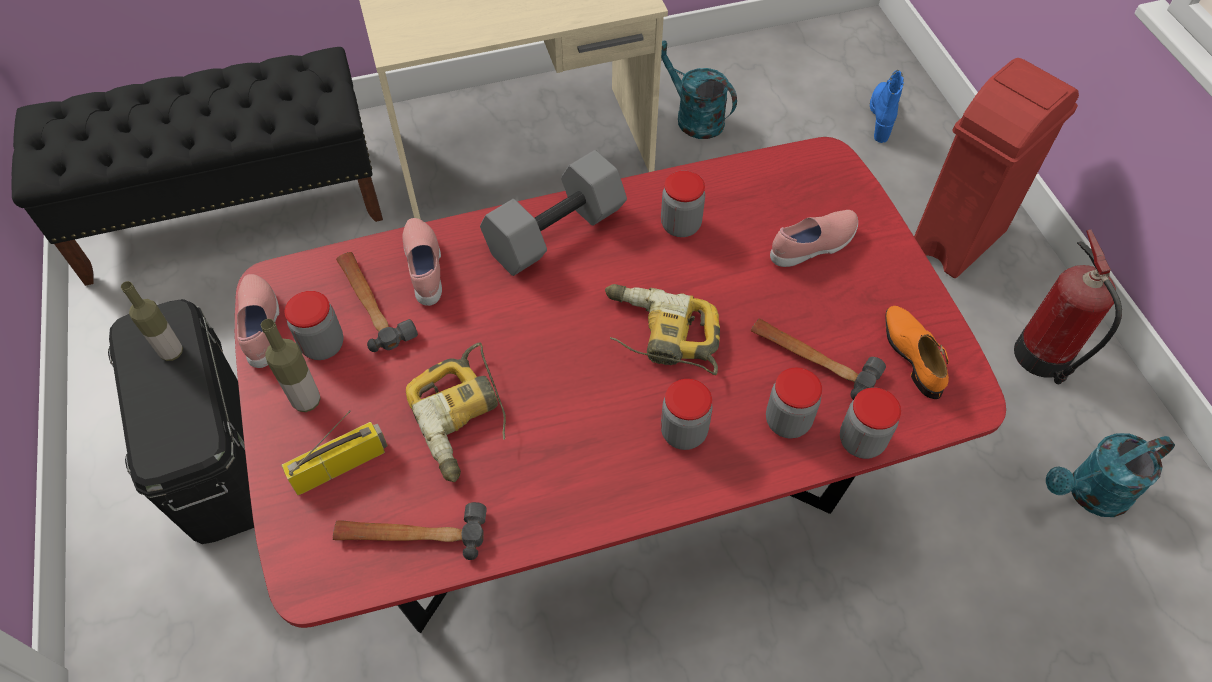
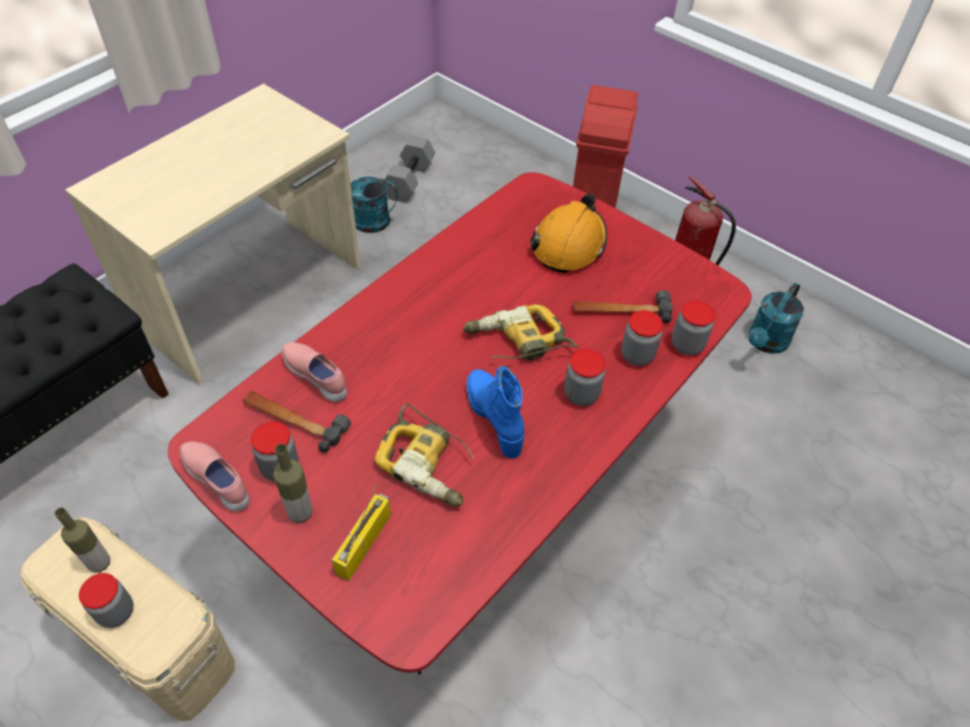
camera: 35 degrees left, 5 degrees down
black storage box [108,299,254,544] -> beige storage box [20,517,235,722]
hammer [333,502,487,560] -> none
grey dumbbell [480,150,627,276] -> grey dumbbell moved to [385,135,435,203]
jar [661,171,705,237] -> jar moved to [79,573,133,628]
pink shoe [770,210,858,267] -> orange hard hat [530,193,607,273]
blue boot [870,70,904,143] -> blue boot moved to [467,366,524,458]
orange shoe [885,306,949,399] -> none

